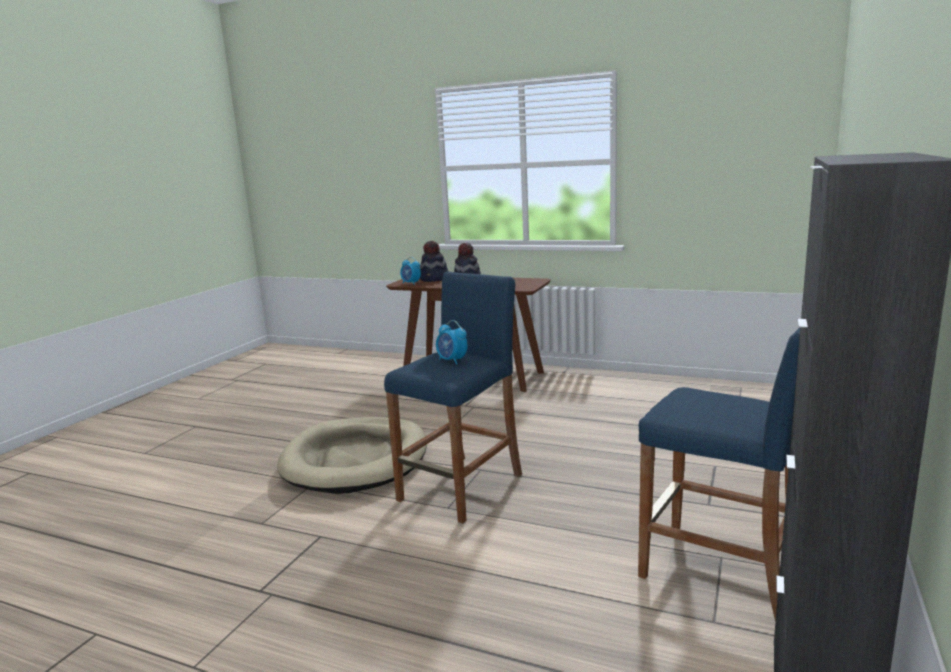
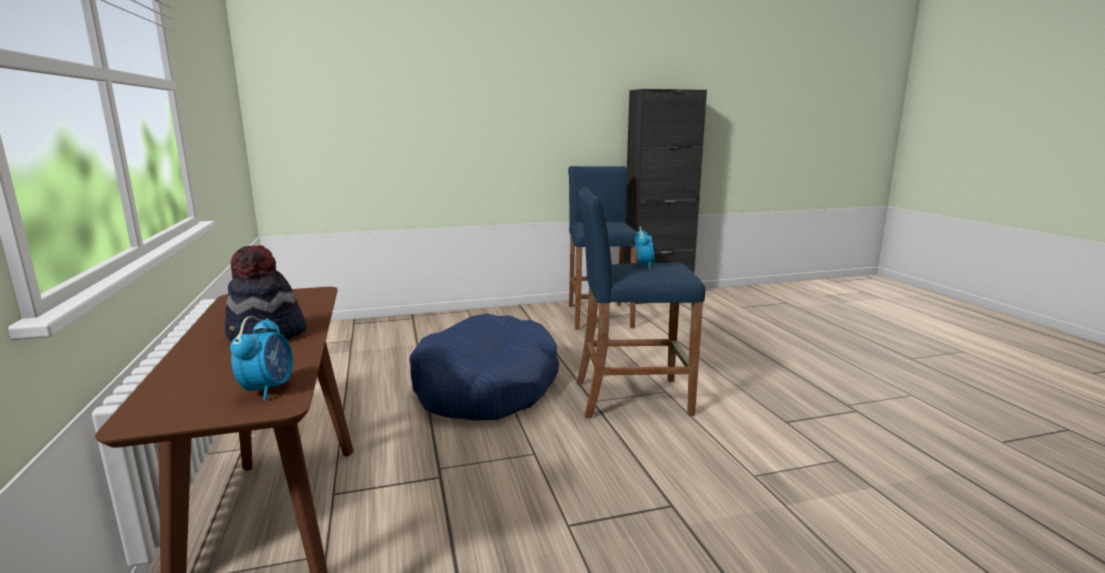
camera: 130 degrees left, 0 degrees up
beige dog bed [277,417,427,494] -> none
hat [420,241,449,282] -> none
none -> blue dog bed [409,313,559,420]

